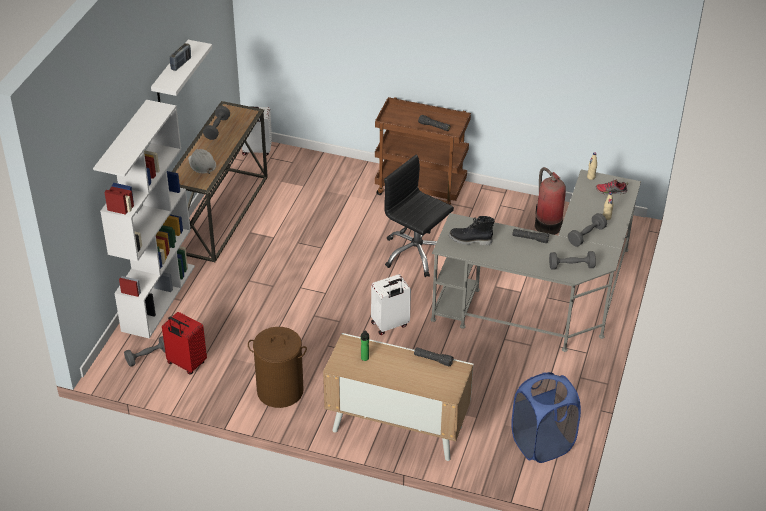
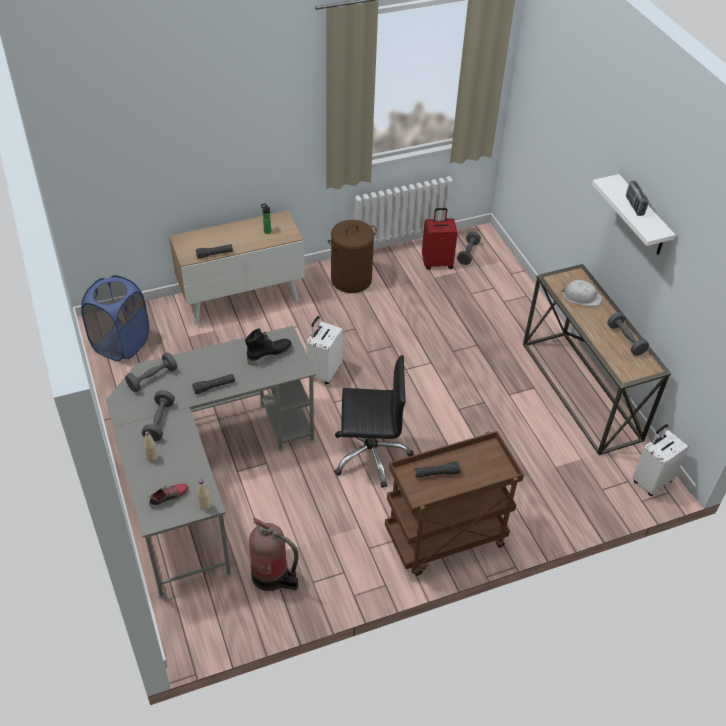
camera: 140 degrees right, 5 degrees up
white bookcase [93,100,195,339] -> none

